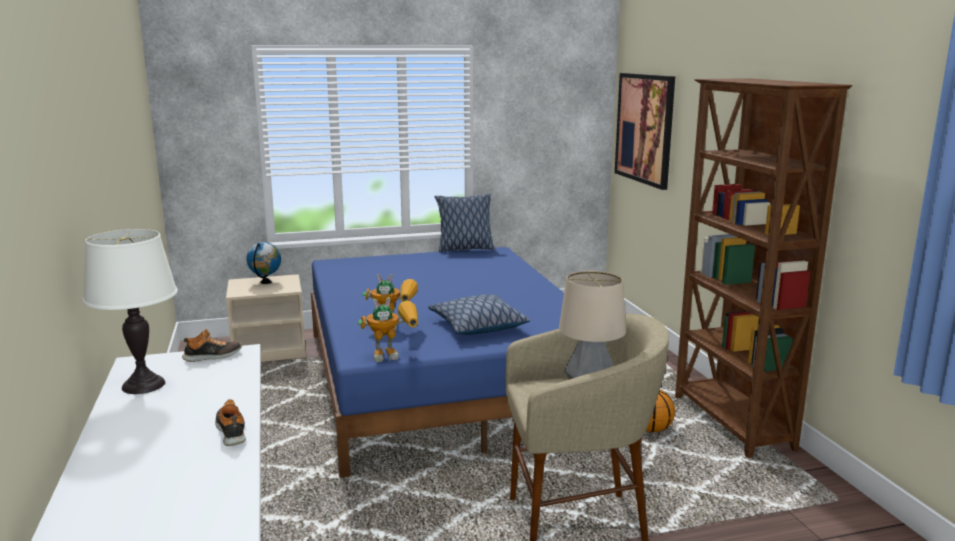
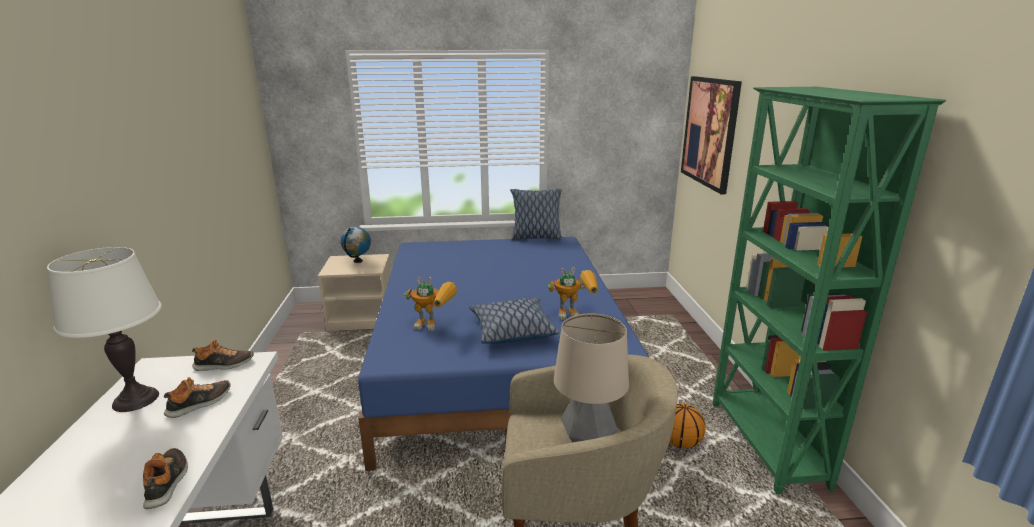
camera: 10 degrees right, 5 degrees up
toy robot [358,297,418,362] -> toy robot moved to [547,267,598,320]
brown bookcase [675,78,852,458] -> green bookcase [712,87,946,494]
none -> shoe [164,377,231,418]

